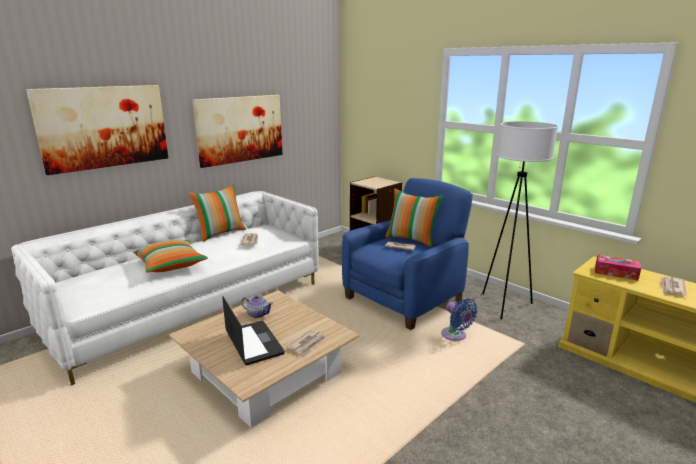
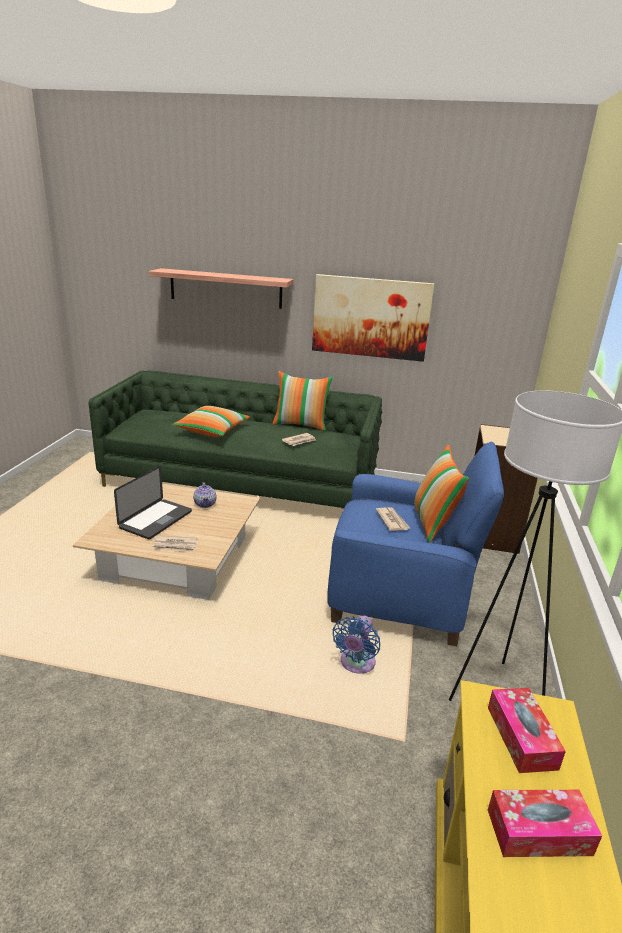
camera: 55 degrees right, 5 degrees up
white sofa [11,191,319,385] -> green sofa [88,370,382,509]
picture [26,85,168,175] -> shelf [149,268,294,309]
newspaper [660,276,687,296] -> tissue box [488,790,602,857]

